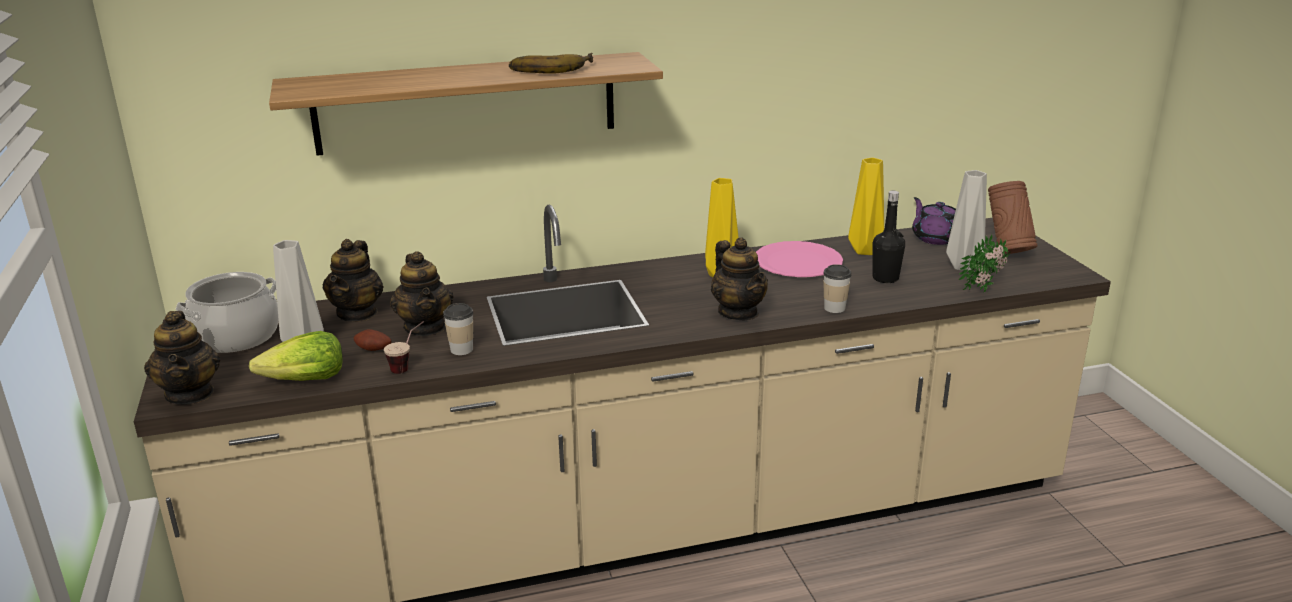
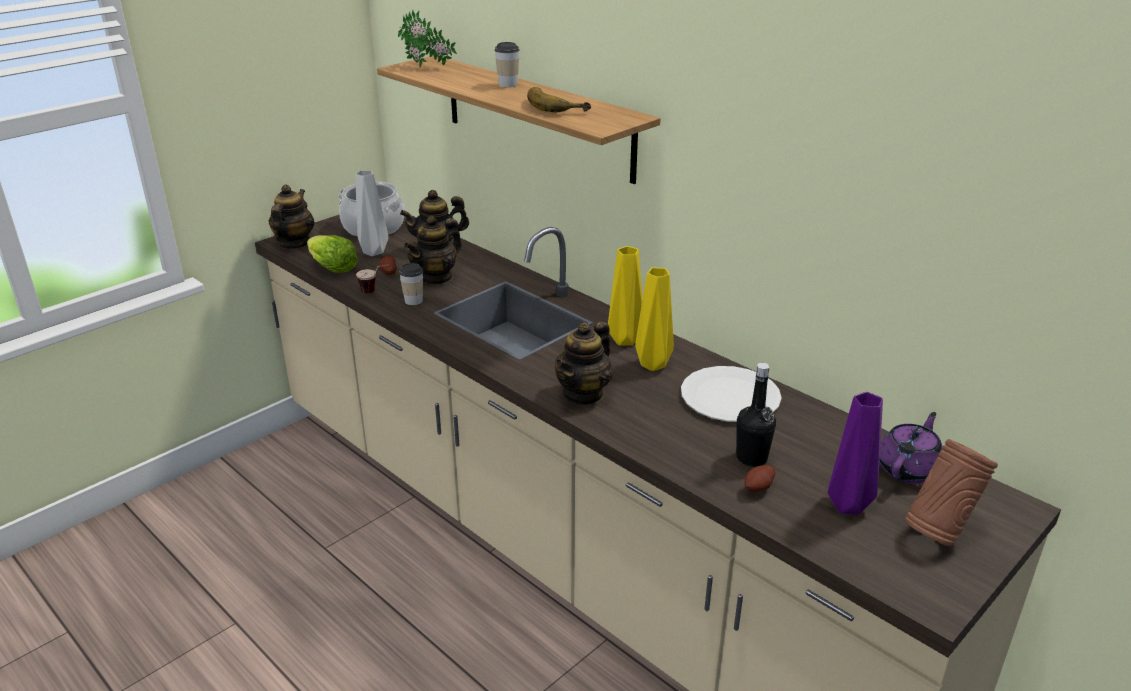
camera: 60 degrees right, 5 degrees up
teapot [144,311,220,405] -> teapot turned 150 degrees clockwise [269,185,315,249]
pink plate [756,241,843,277] -> white plate [681,366,781,422]
cup [823,264,851,313] -> cup moved to [494,42,520,88]
yellow vase [848,157,884,255] -> yellow vase moved to [608,246,643,346]
grey vase [946,170,987,271] -> purple vase [828,392,883,515]
potted plant [958,234,1010,292] -> potted plant moved to [398,10,457,67]
none -> potato [744,465,775,492]

